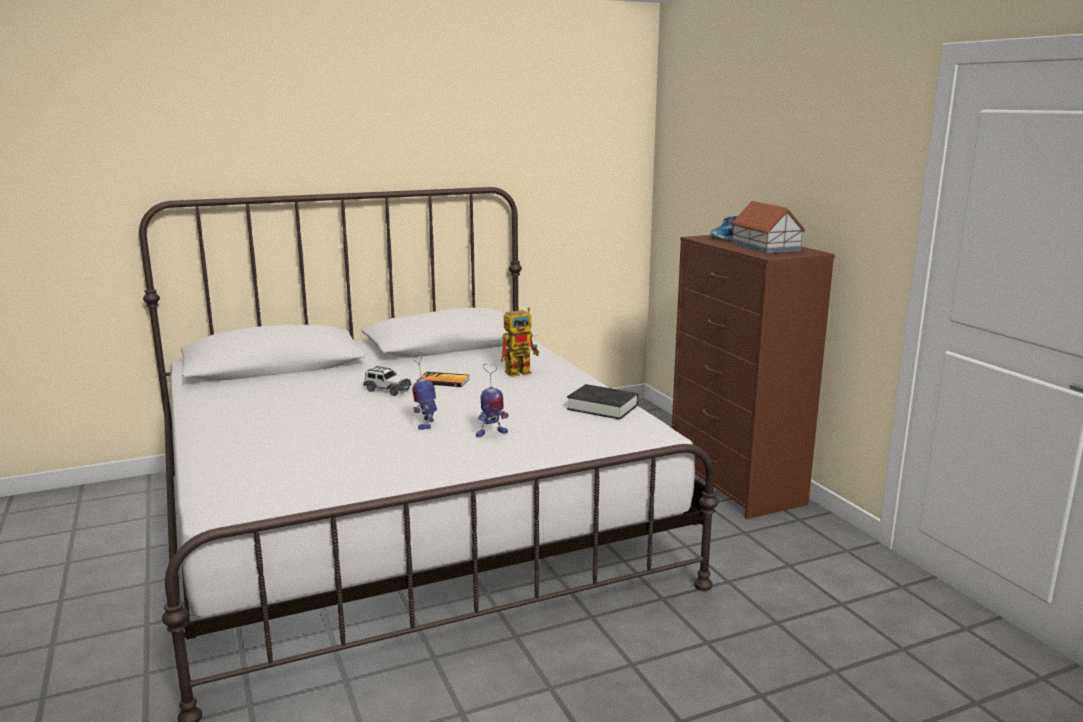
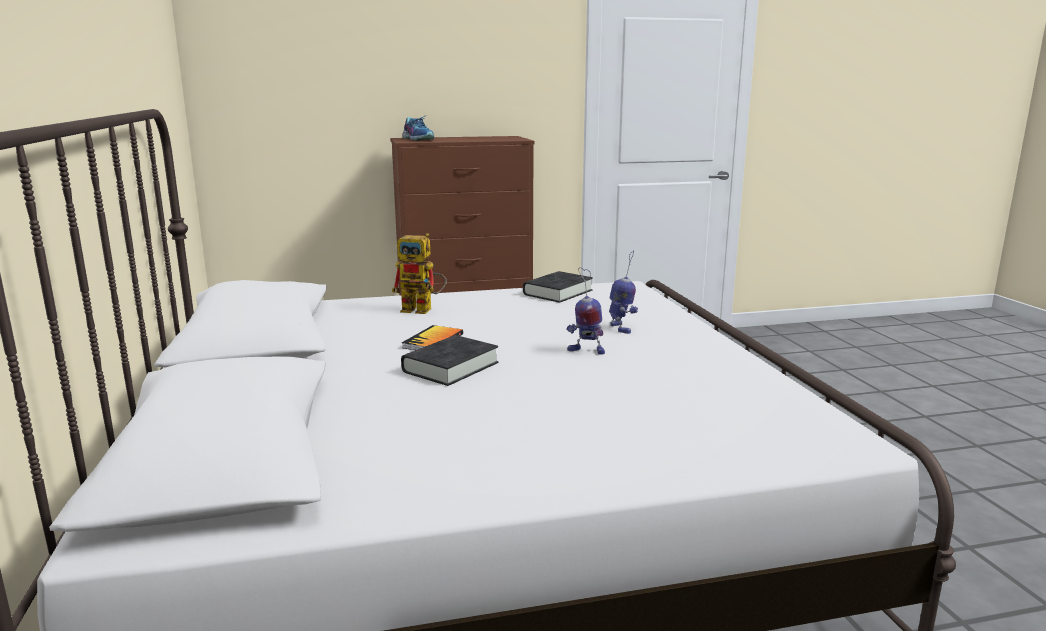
camera: 80 degrees left, 0 degrees up
toy car [363,366,412,396] -> black book [401,335,498,386]
toy robot [501,307,540,377] -> toy robot turned 120 degrees clockwise [392,233,447,314]
toy house [731,201,806,253] -> none

